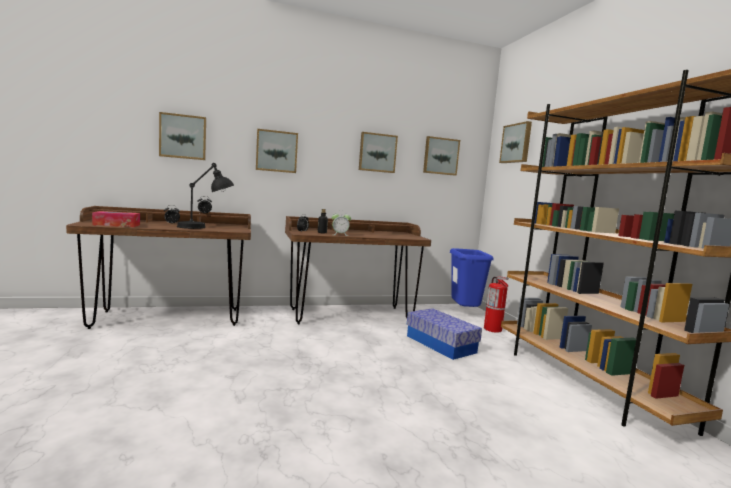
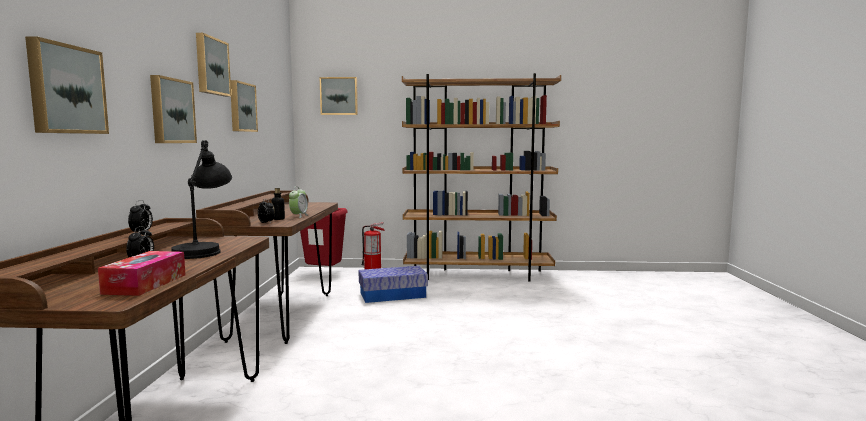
camera: 70 degrees left, 0 degrees up
picture [423,136,460,176] -> picture moved to [196,33,231,97]
blue trash can [450,248,494,307] -> red trash can [300,208,348,266]

